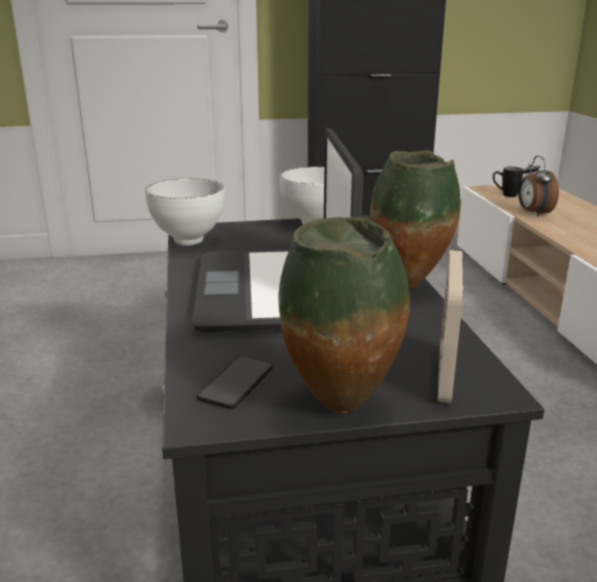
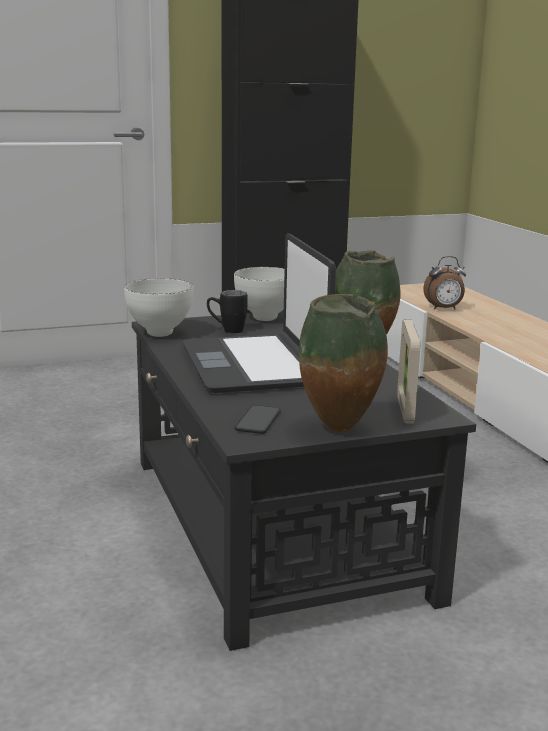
camera: 10 degrees left, 5 degrees down
black mug [493,167,523,197] -> black mug moved to [207,290,247,333]
alarm clock [518,156,559,217] -> alarm clock turned 75 degrees counterclockwise [423,256,466,310]

